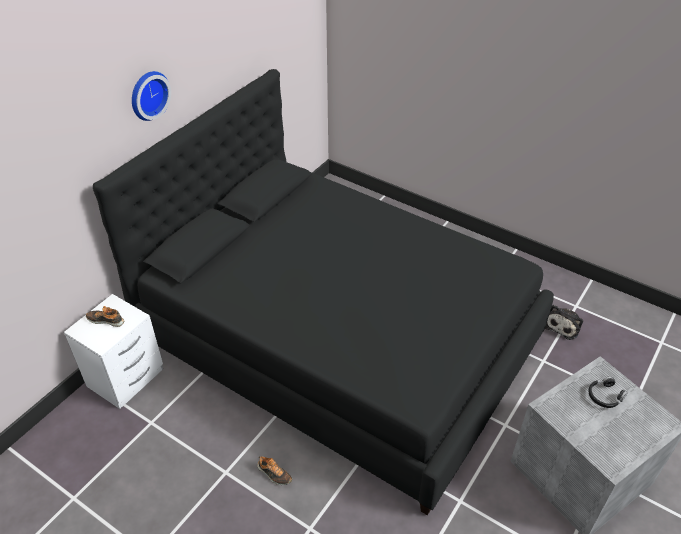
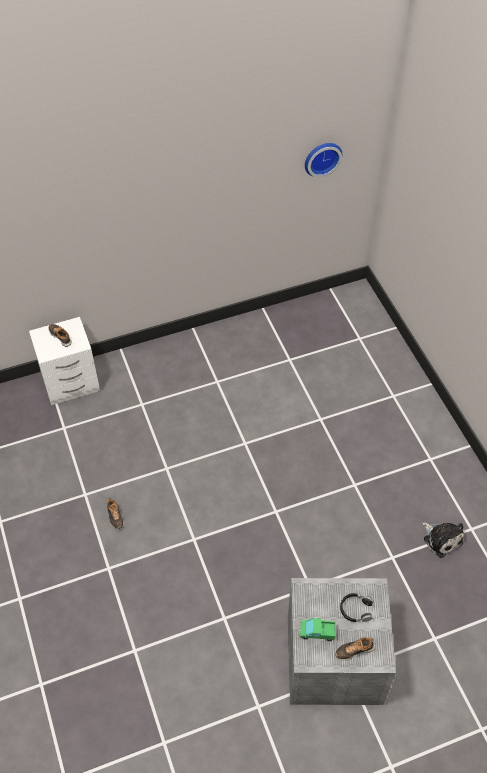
camera: 35 degrees right, 10 degrees up
black bed [93,69,554,515] -> none
wall clock [132,71,171,121] -> wall clock moved to [305,143,342,177]
plush toy [545,305,583,340] -> plush toy turned 105 degrees counterclockwise [422,522,464,558]
none -> toy truck [300,618,336,641]
none -> shoe [335,637,375,661]

